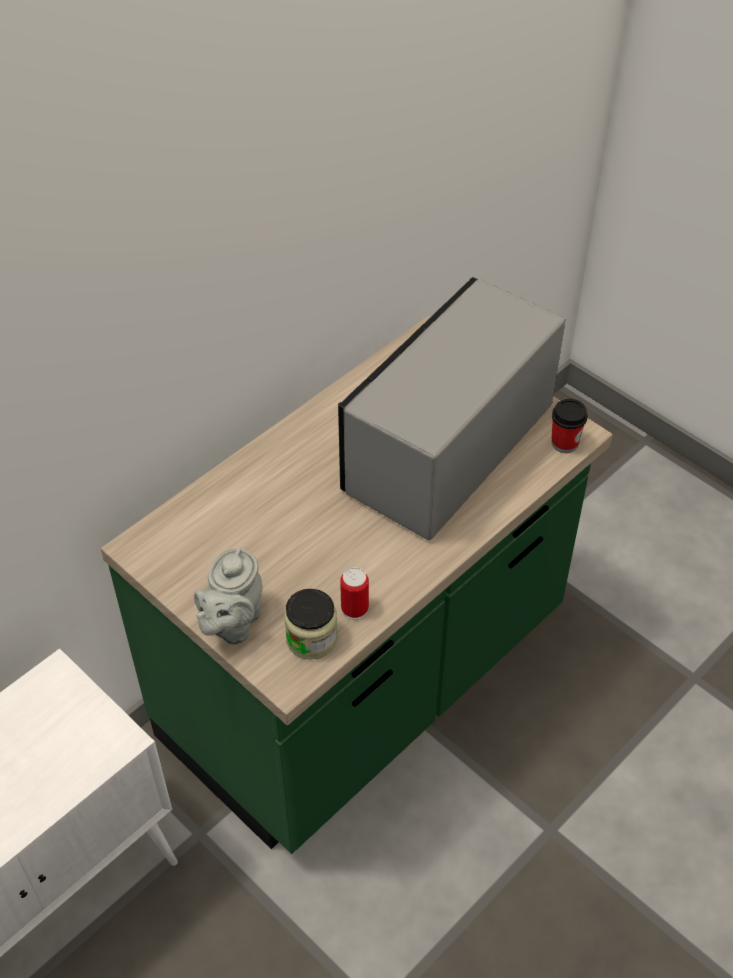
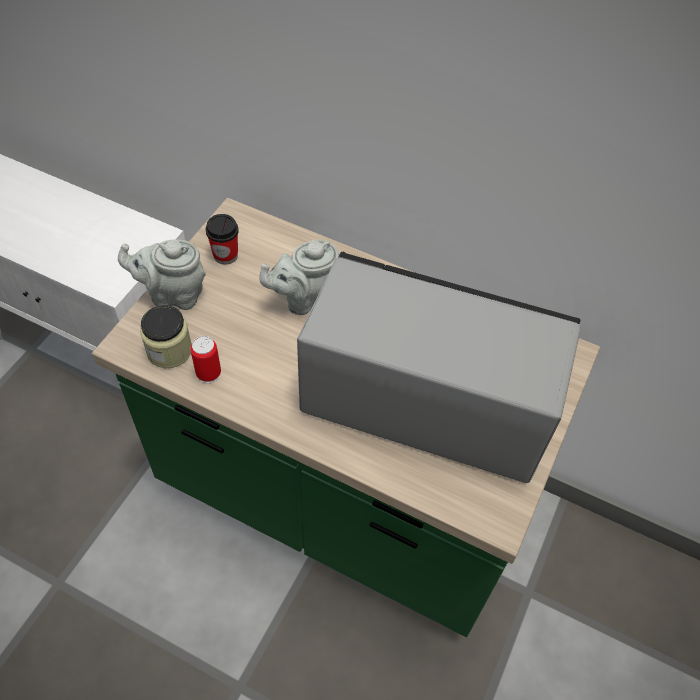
camera: 70 degrees right, 5 degrees up
cup [552,398,588,453] -> cup moved to [206,214,239,265]
none -> grey teapot [259,240,339,315]

